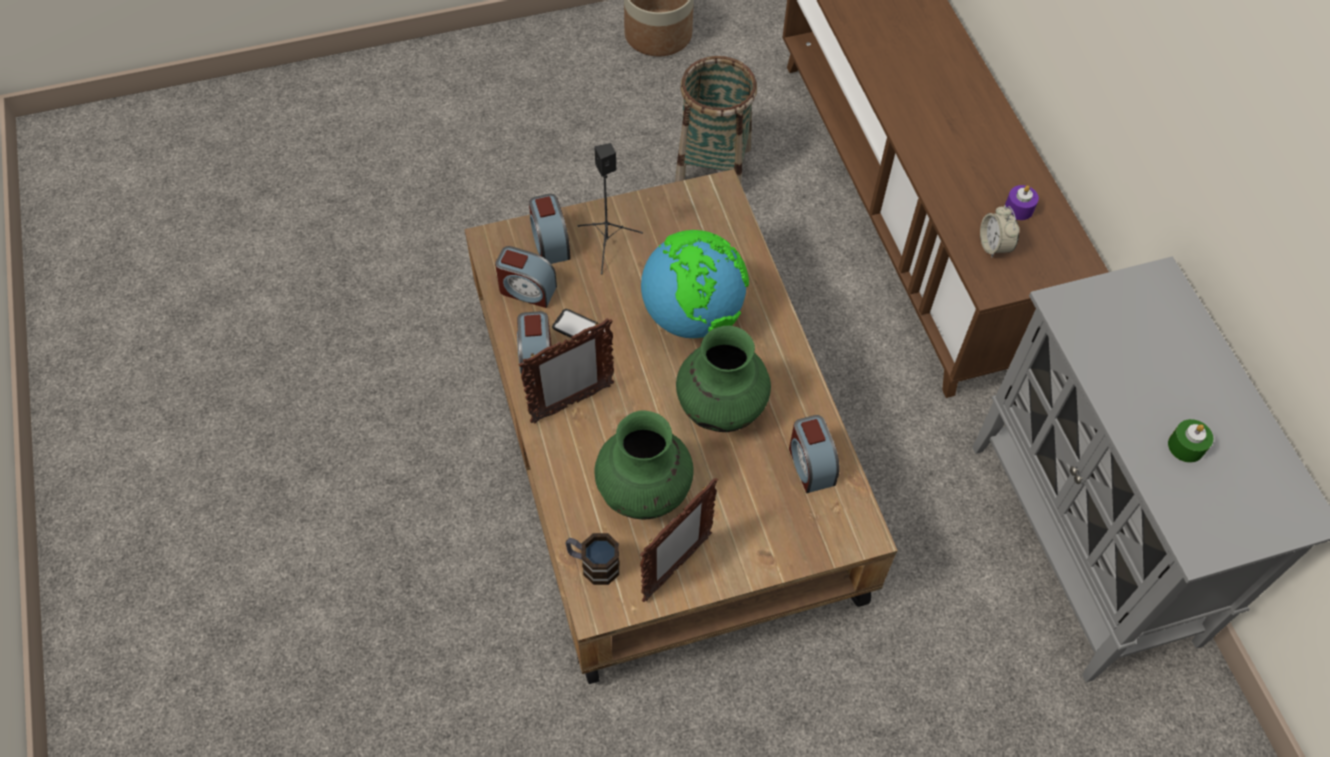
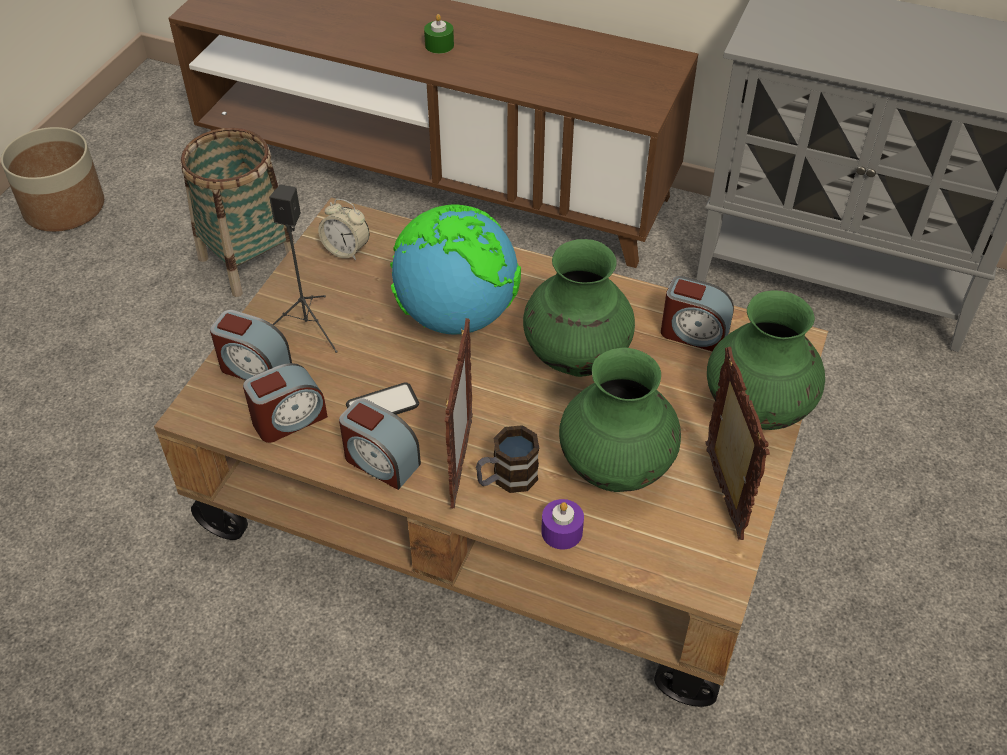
camera: 50 degrees left, 10 degrees down
mug [565,533,619,585] -> mug moved to [476,425,539,493]
alarm clock [980,205,1020,258] -> alarm clock moved to [318,199,370,260]
purple candle [1005,185,1039,220] -> purple candle moved to [541,499,584,549]
green candle [1168,419,1213,463] -> green candle moved to [424,14,454,54]
none -> green vase [707,291,825,430]

